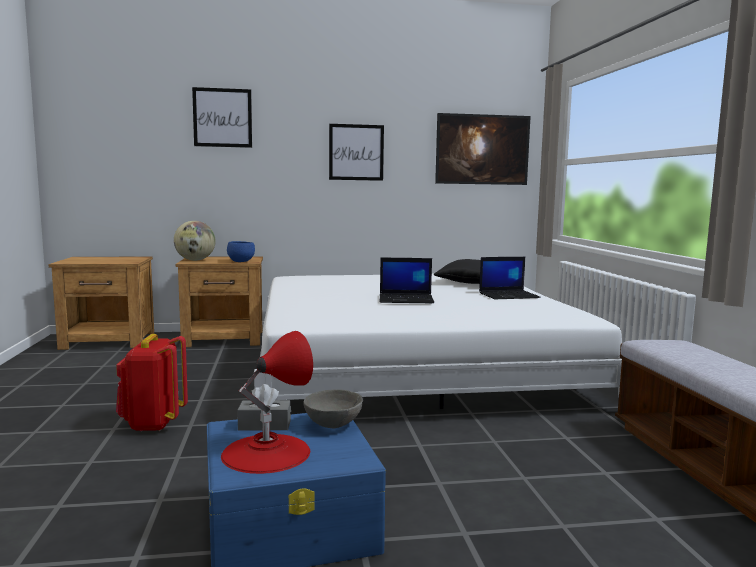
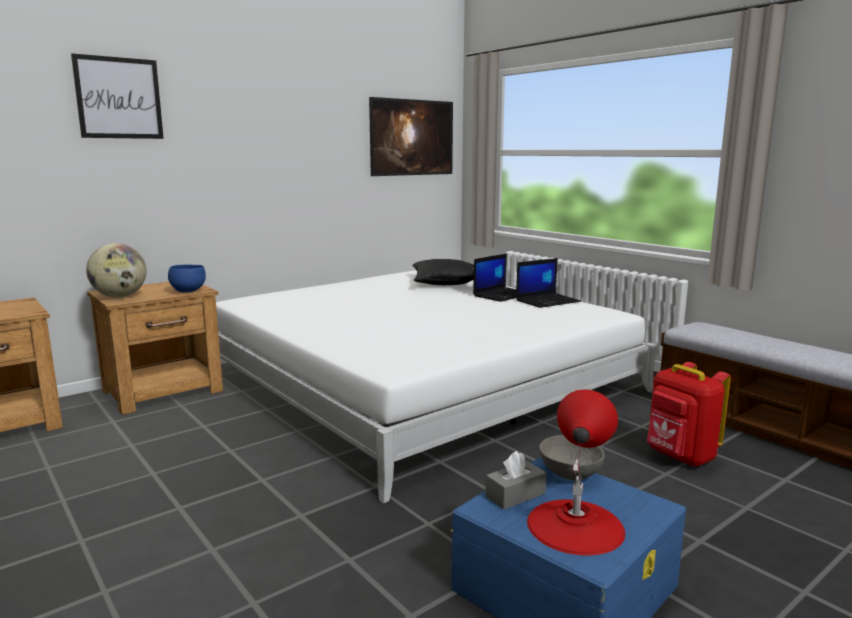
camera: 30 degrees left, 5 degrees up
red backpack [116,334,188,431] -> red backpack moved to [647,362,731,467]
picture [329,124,384,181] -> none
laptop [380,257,434,303] -> laptop moved to [516,258,581,308]

